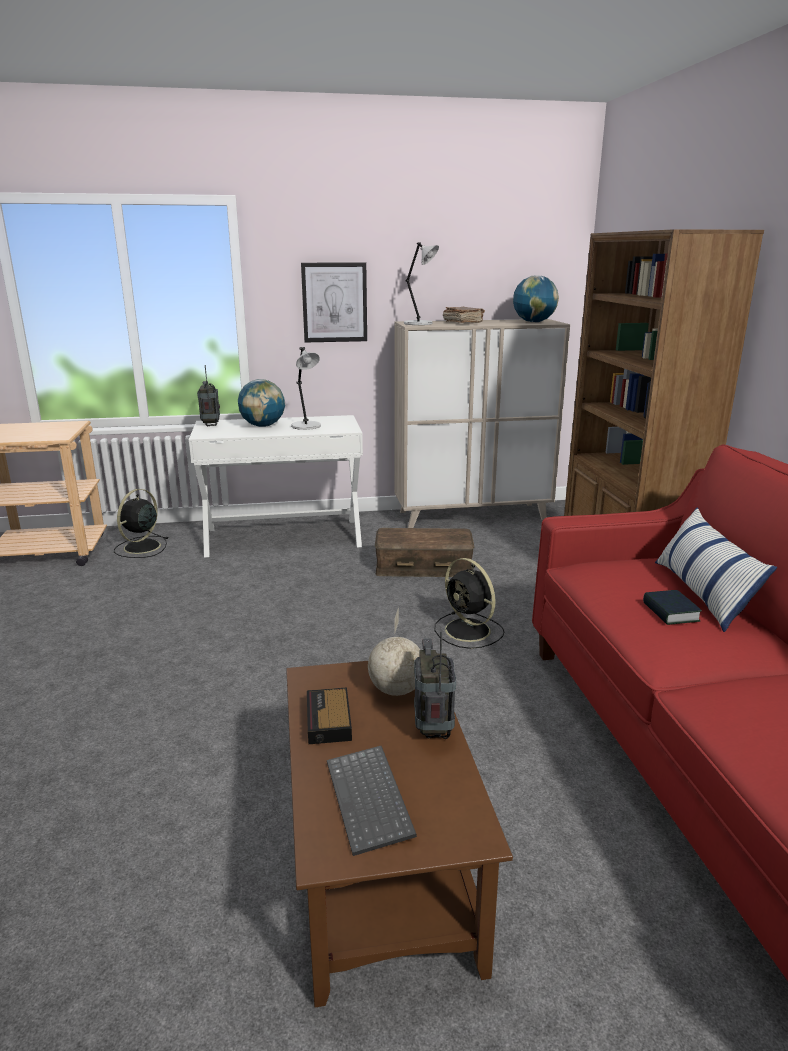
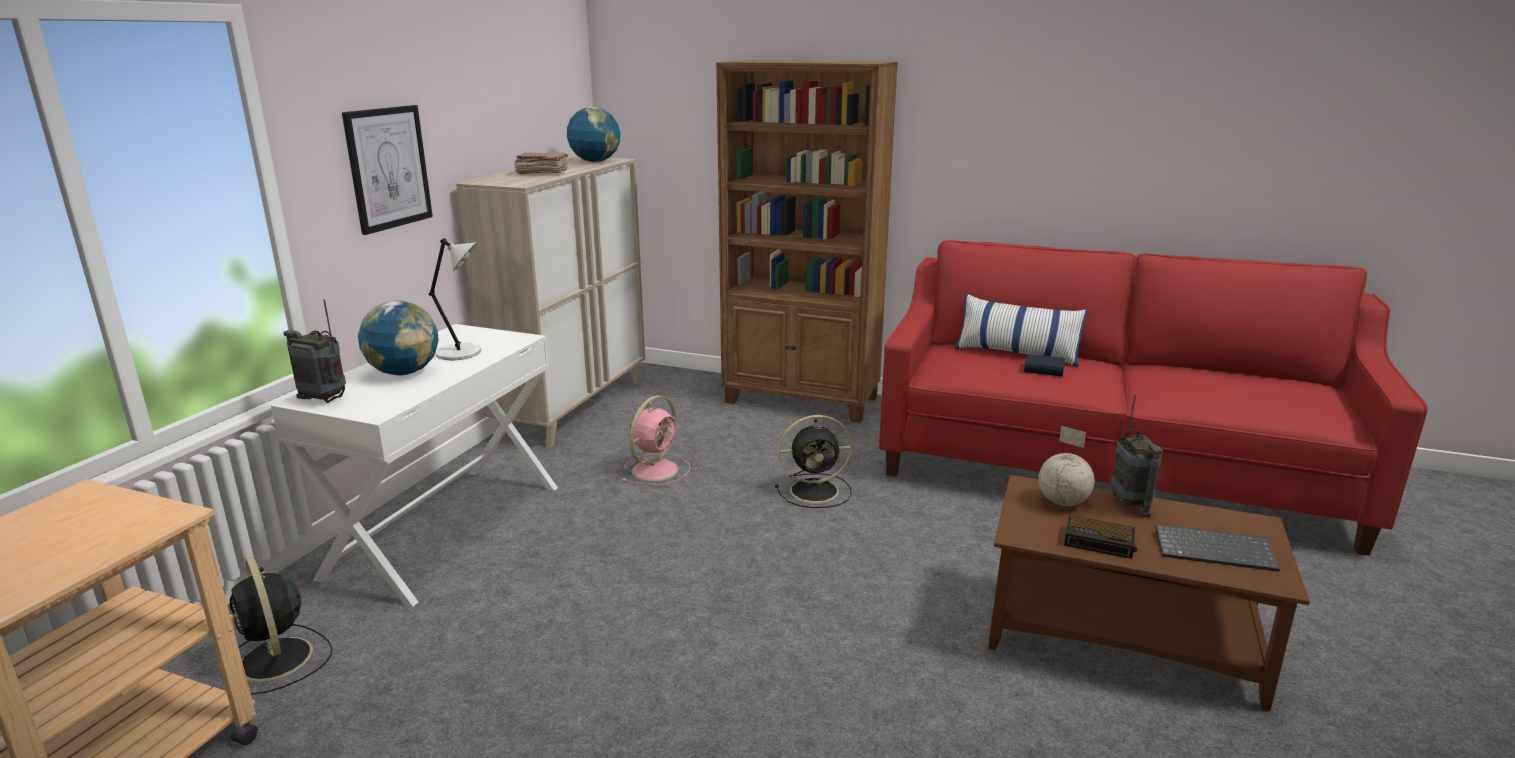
camera: 60 degrees left, 0 degrees up
brown storage box [375,528,475,577] -> pink fan [622,395,690,486]
grey table lamp [404,242,439,325] -> none
radio [414,631,456,739] -> radio turned 120 degrees counterclockwise [1111,395,1163,517]

